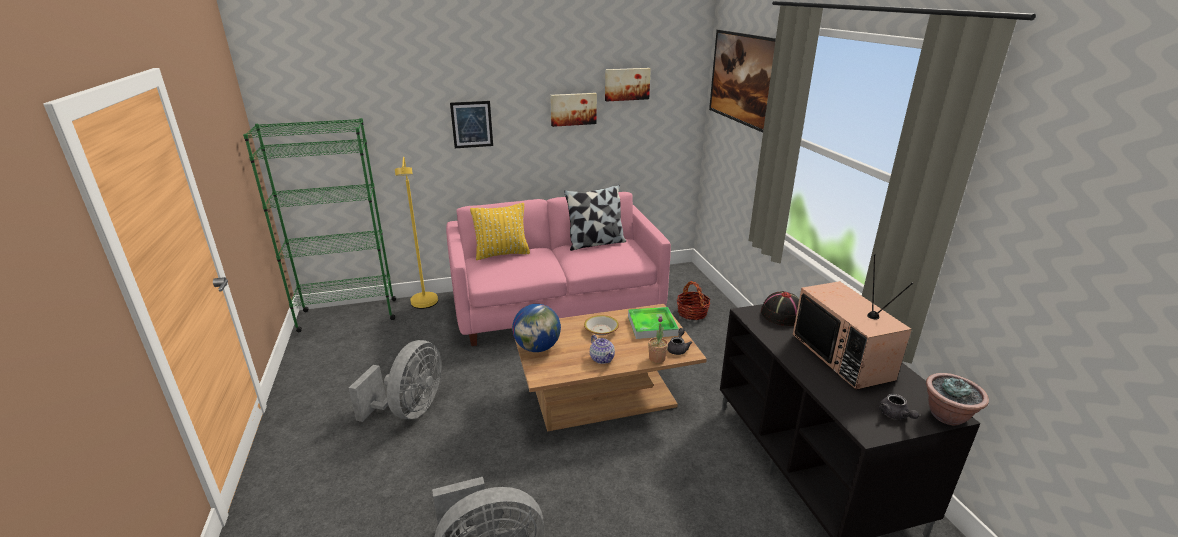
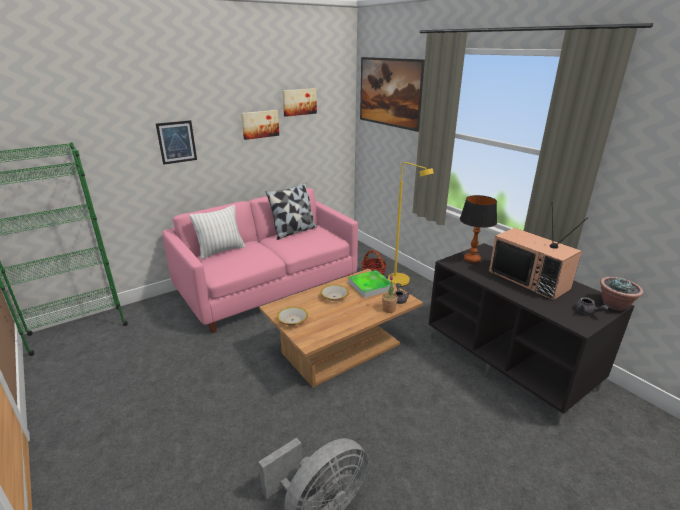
camera: 20 degrees left, 0 degrees up
grey fan [349,340,441,422] -> none
yellow floor lamp [395,157,438,309] -> yellow floor lamp moved to [388,162,434,287]
yellow pillow [470,203,530,260] -> white pillow [190,205,245,259]
globe [512,304,561,352] -> bowl [277,307,308,326]
teapot [590,335,615,364] -> none
black hat [761,291,799,326] -> table lamp [460,195,497,263]

